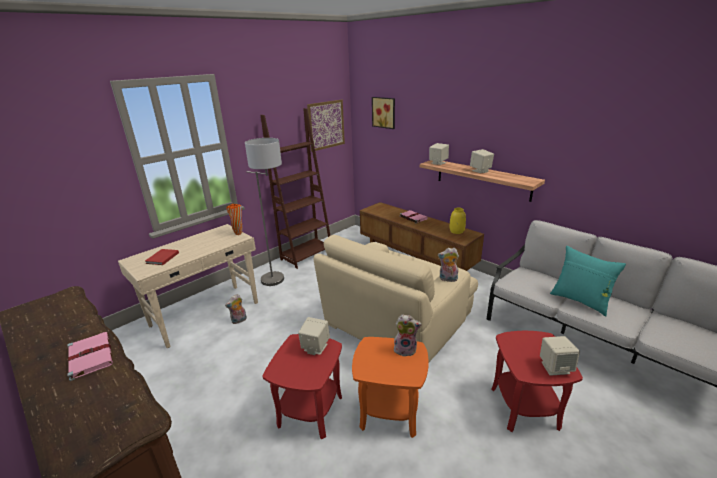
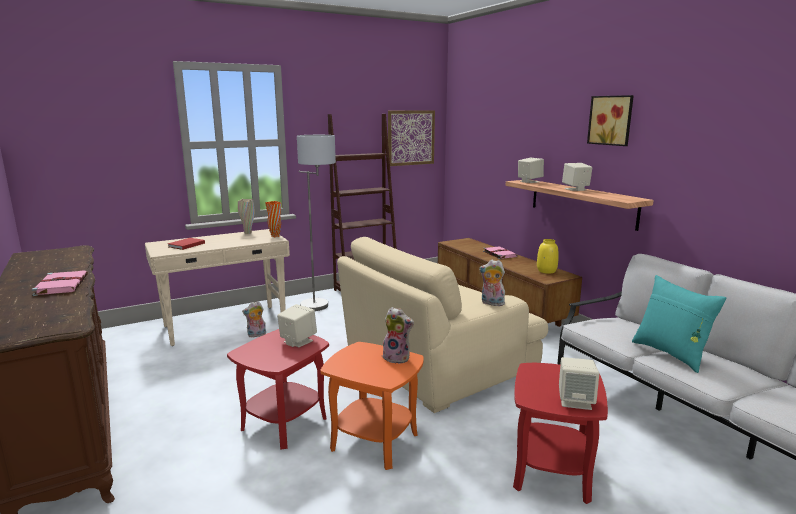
camera: 15 degrees right, 10 degrees down
picture [372,97,395,129] -> picture moved to [587,95,634,146]
none -> beige vase [238,199,255,234]

